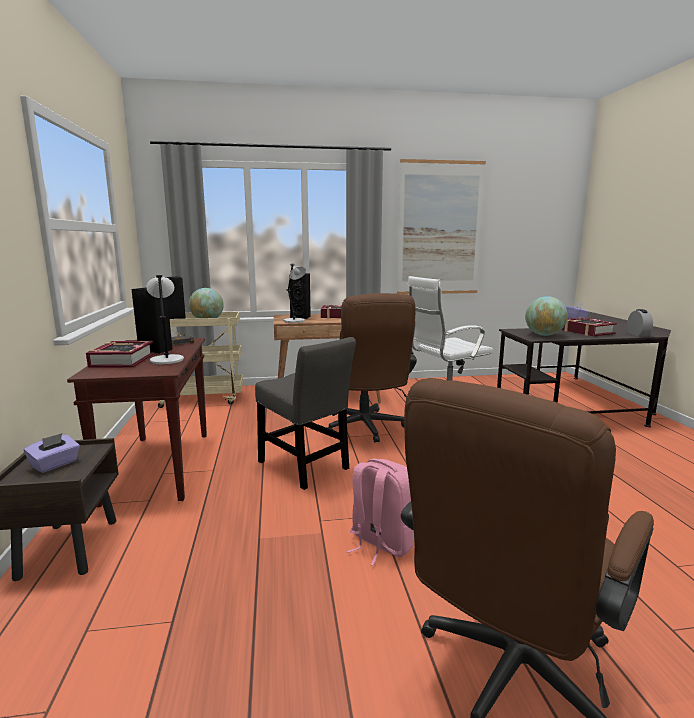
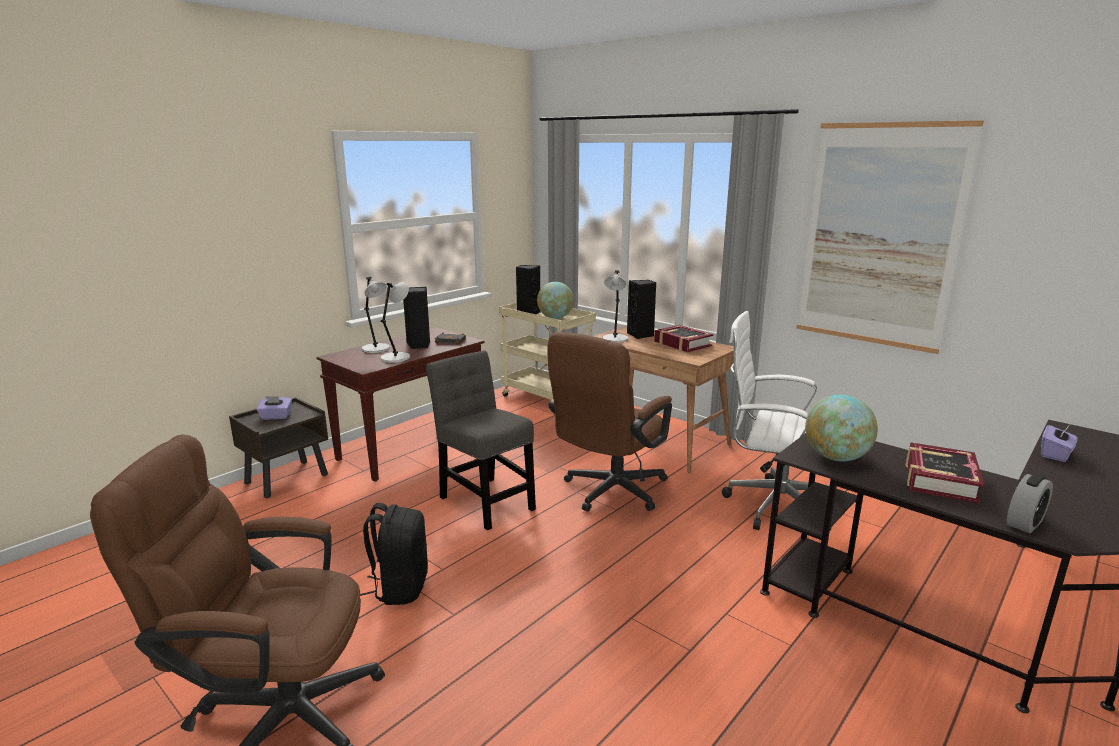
camera: 50 degrees right, 5 degrees up
book [86,341,154,368] -> grey table lamp [361,277,390,353]
grey chair [255,337,356,490] -> grey chair turned 135 degrees clockwise [426,351,536,530]
pink backpack [346,459,414,566] -> black backpack [360,503,428,605]

